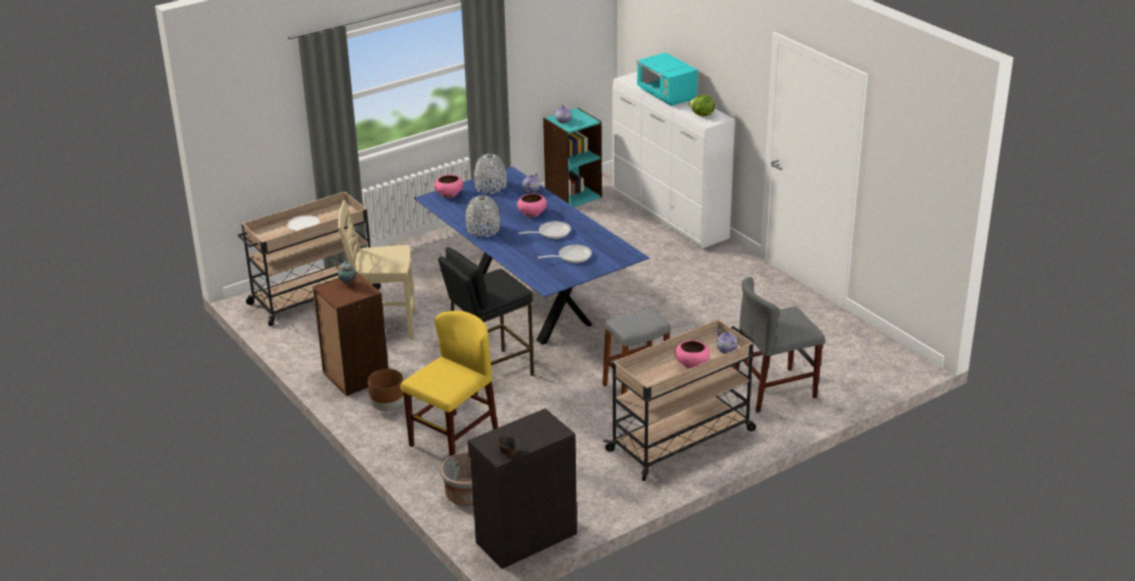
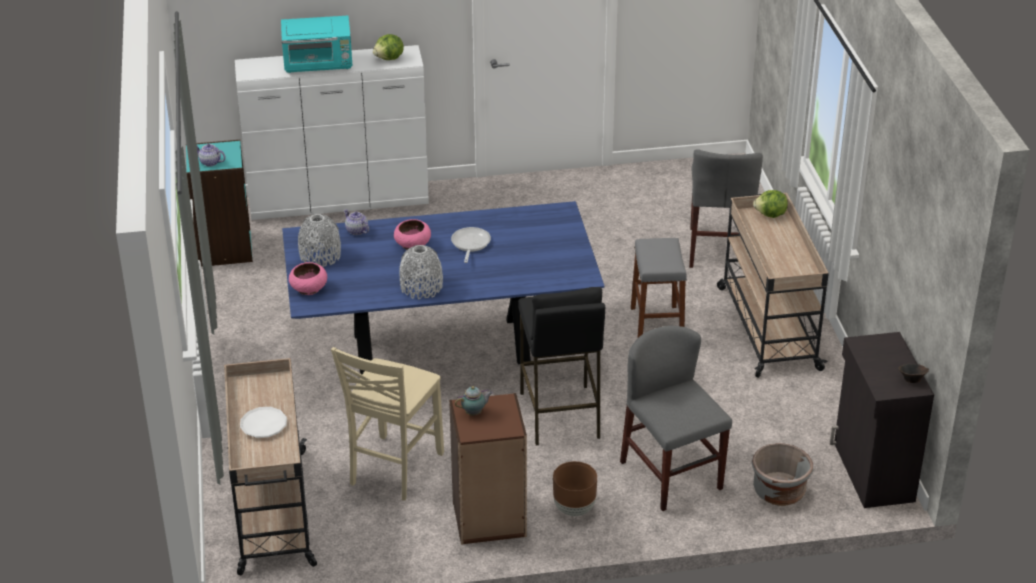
camera: 65 degrees left, 5 degrees up
yellow chair [401,311,498,456] -> grey chair [620,326,732,511]
frying pan [538,245,592,263] -> none
pink bowl [675,340,710,369] -> none
teapot [716,329,738,354] -> lettuce [753,190,788,218]

